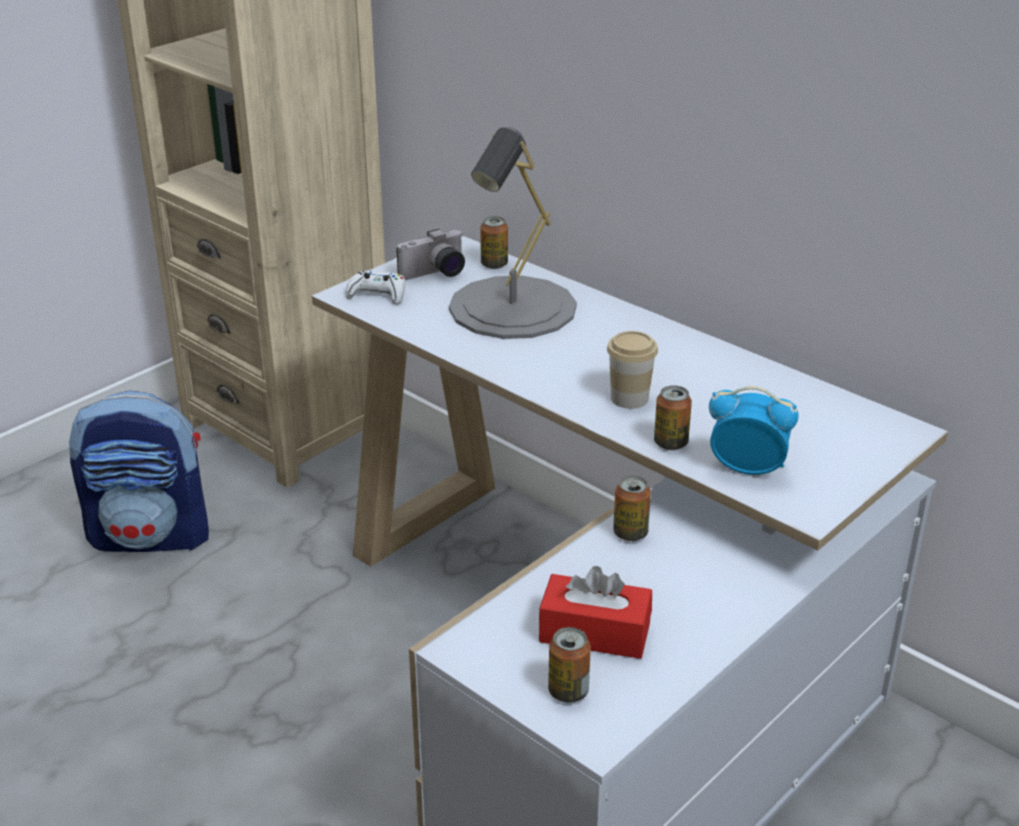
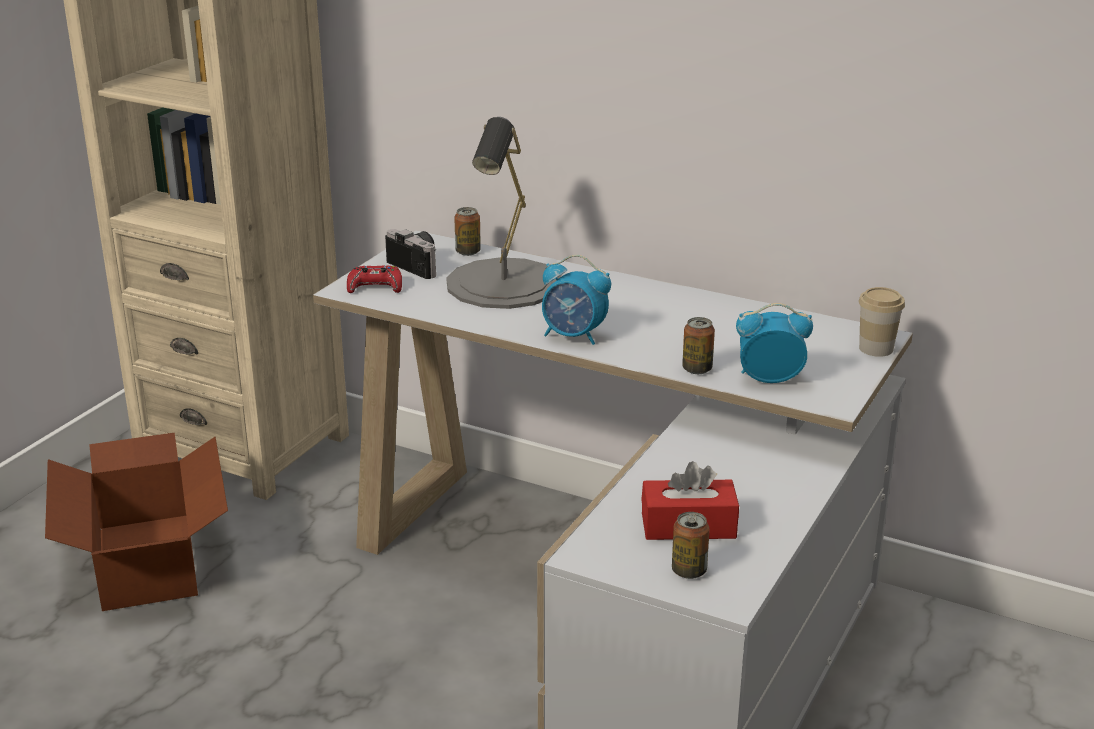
camera: 15 degrees left, 5 degrees down
backpack [69,391,209,552] -> cardboard box [45,432,228,611]
white game controller [346,270,405,304] -> red game controller [347,265,402,293]
camera [396,229,465,280] -> camera turned 90 degrees counterclockwise [385,229,436,279]
cup [607,331,658,409] -> cup moved to [859,287,905,357]
can [613,476,651,541] -> none
none -> alarm clock [542,255,611,345]

